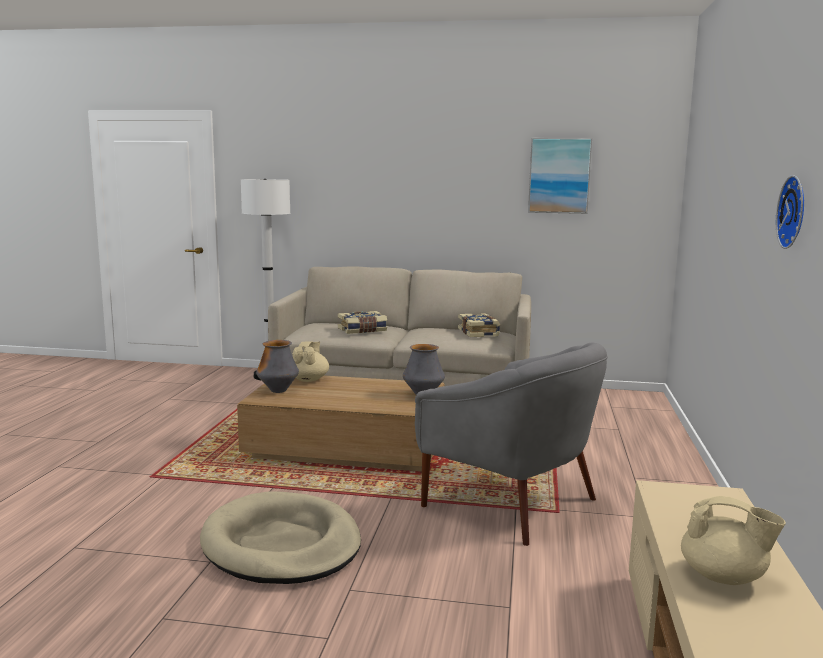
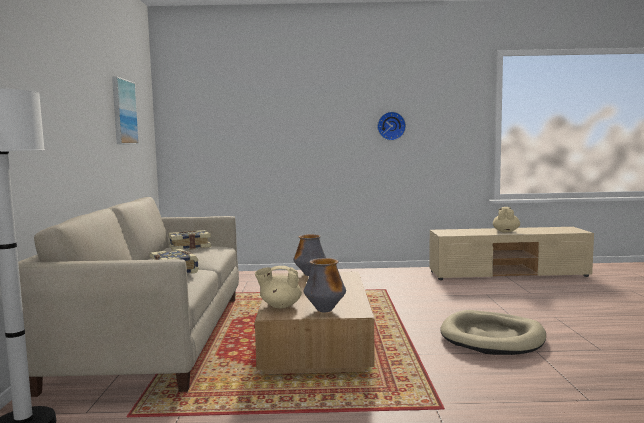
camera: 100 degrees left, 5 degrees down
grey armchair [415,342,608,546] -> none

